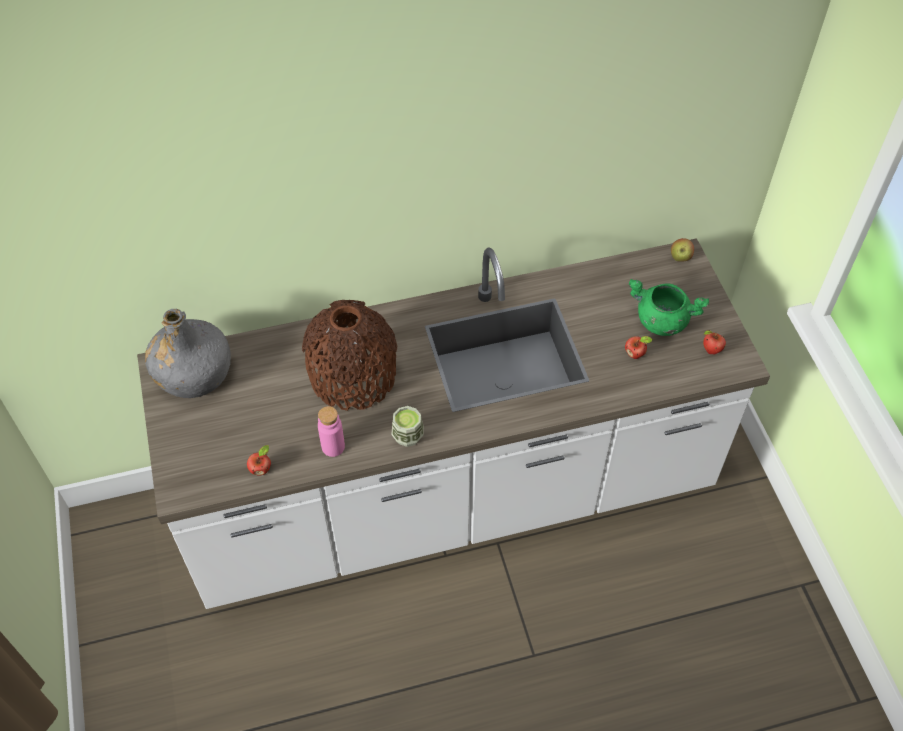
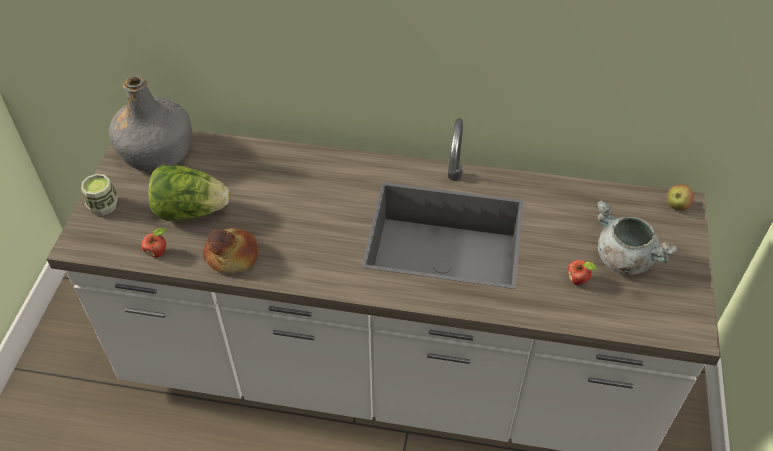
camera: 25 degrees right, 5 degrees down
brown vase [302,300,397,411] -> none
pink bottle [318,406,345,457] -> bread [203,228,259,273]
cup [391,406,424,447] -> cup moved to [81,174,118,216]
green cooking pot [629,279,709,336] -> grey cooking pot [596,200,678,275]
apple [703,330,726,354] -> none
none -> lettuce [148,165,229,221]

